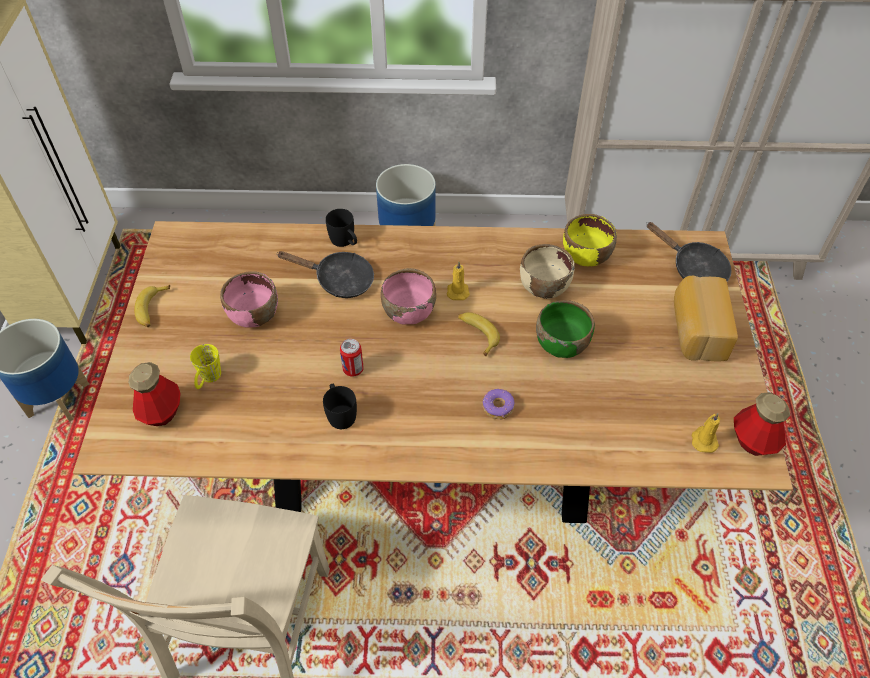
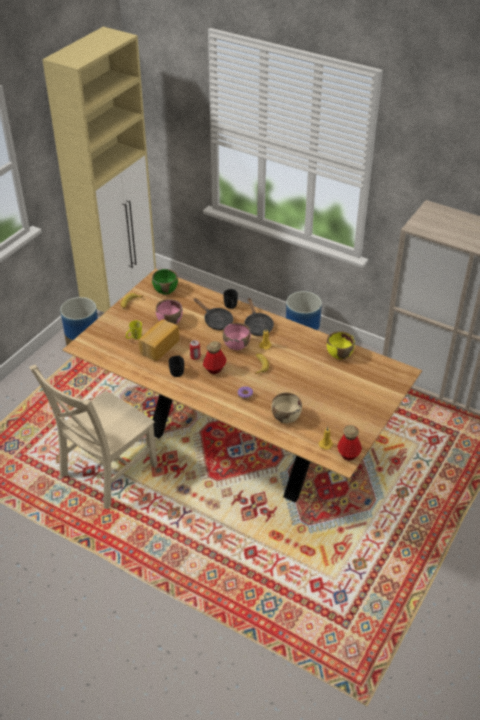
camera: 30 degrees right, 10 degrees down
bottle [128,362,181,426] -> bottle moved to [203,341,226,374]
beige bowl [520,244,575,299] -> beige bowl moved to [271,392,302,423]
green bowl [536,300,595,358] -> green bowl moved to [152,269,178,295]
black frying pan [646,222,732,282] -> black frying pan moved to [244,298,274,336]
bread [674,276,738,362] -> bread moved to [138,319,179,361]

